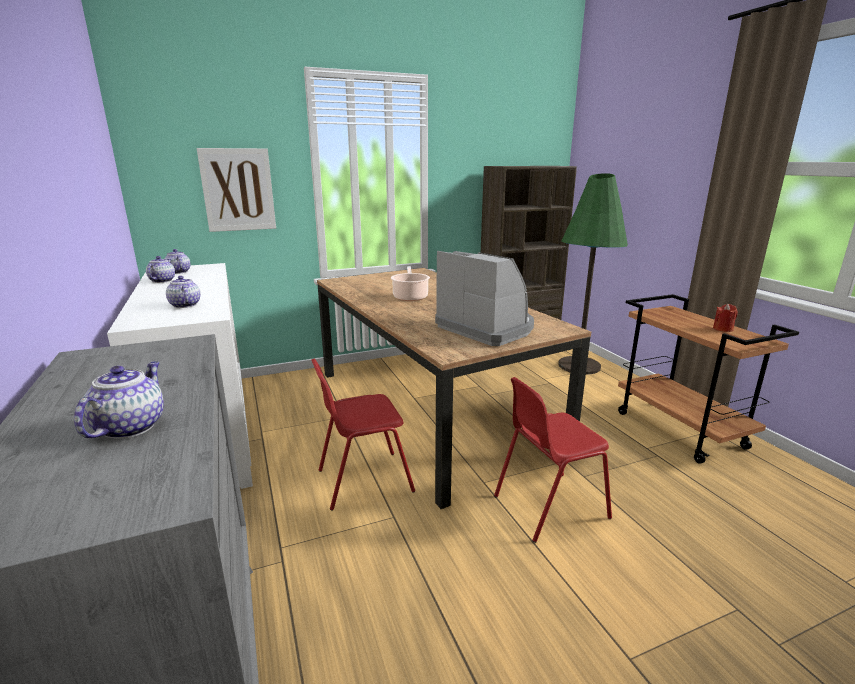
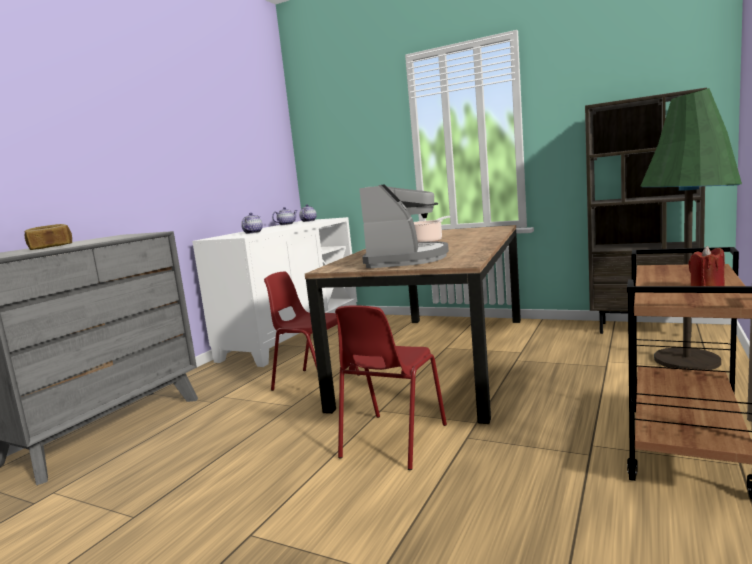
camera: 50 degrees right, 10 degrees down
teapot [74,361,164,439] -> bread [24,224,72,250]
picture [197,148,276,232] -> none
red chair [494,377,612,543] -> red chair turned 90 degrees counterclockwise [335,305,447,470]

